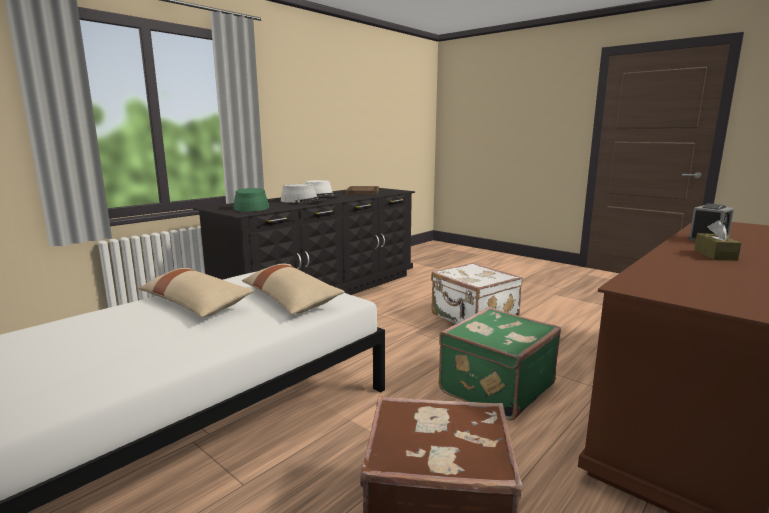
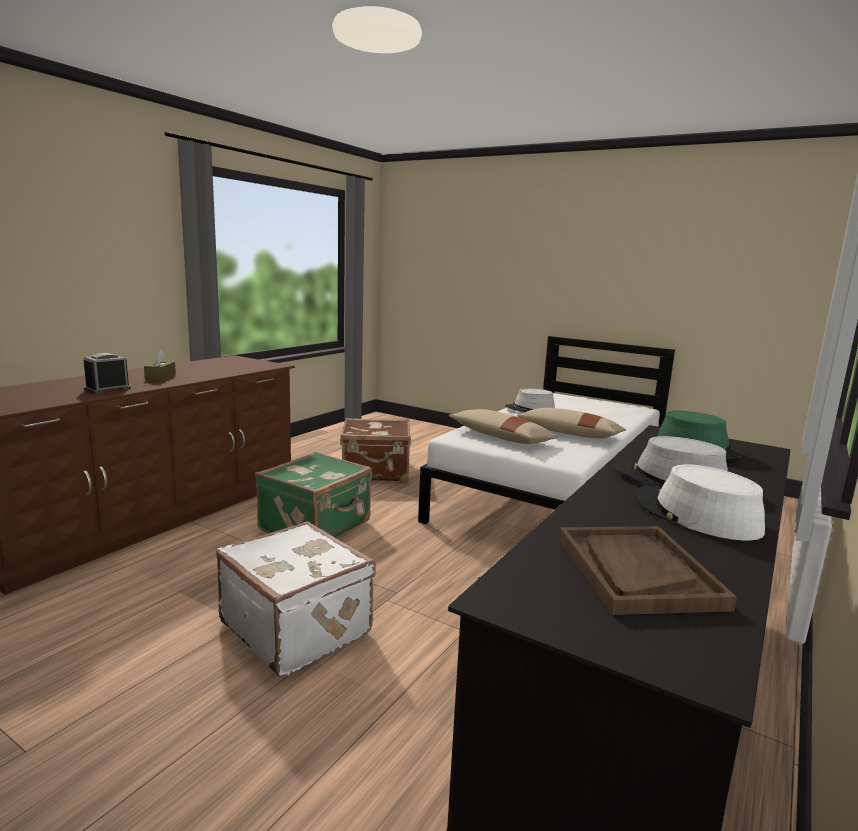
camera: 170 degrees right, 0 degrees up
none -> grey hat [505,389,555,413]

